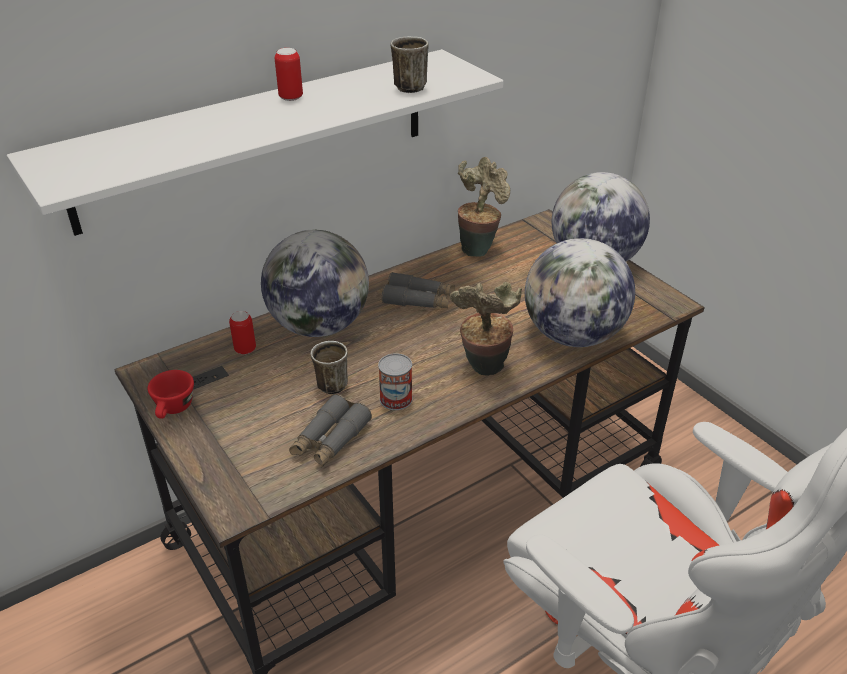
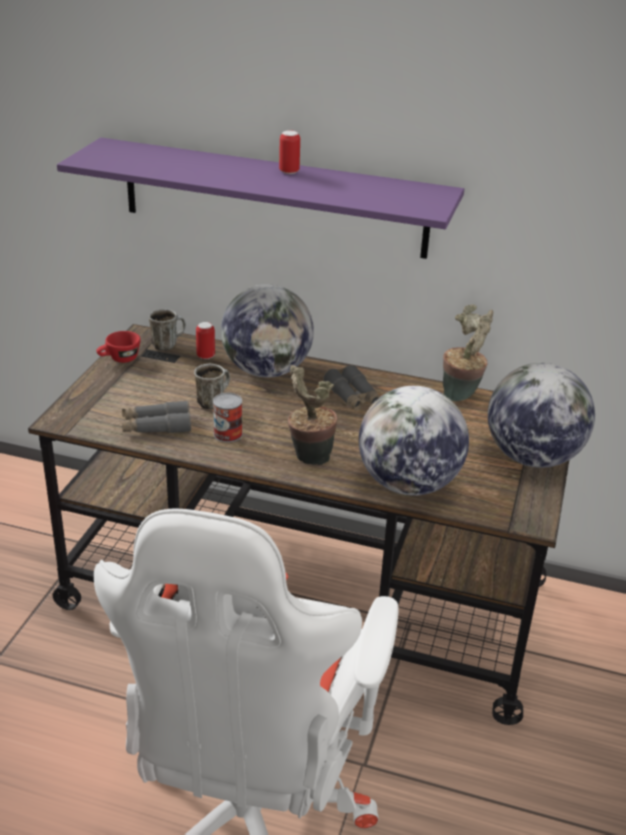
camera: 50 degrees right, 5 degrees down
white shelf [7,49,504,236] -> purple shelf [57,138,464,259]
mug [391,36,428,93] -> mug moved to [149,309,186,351]

